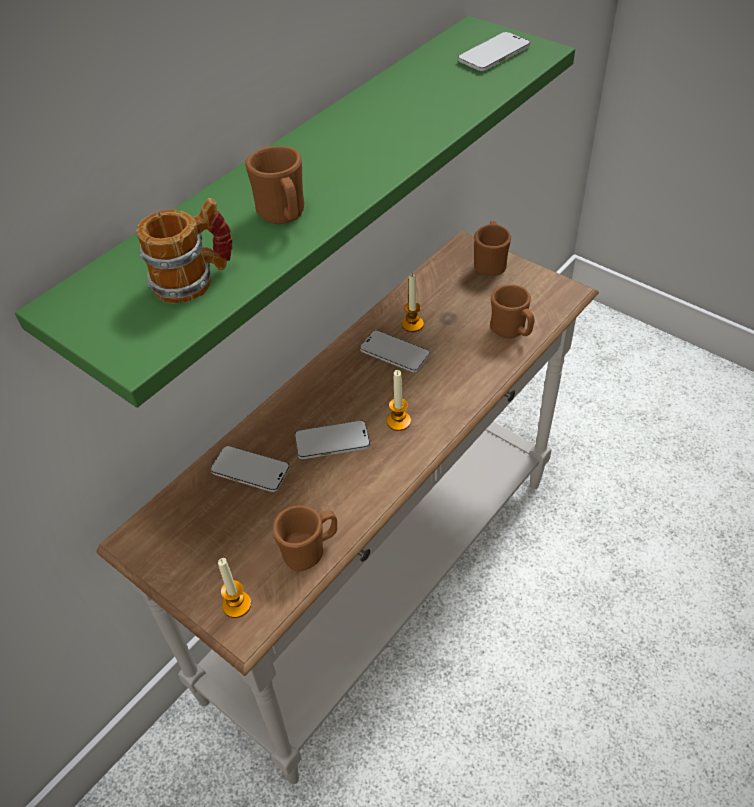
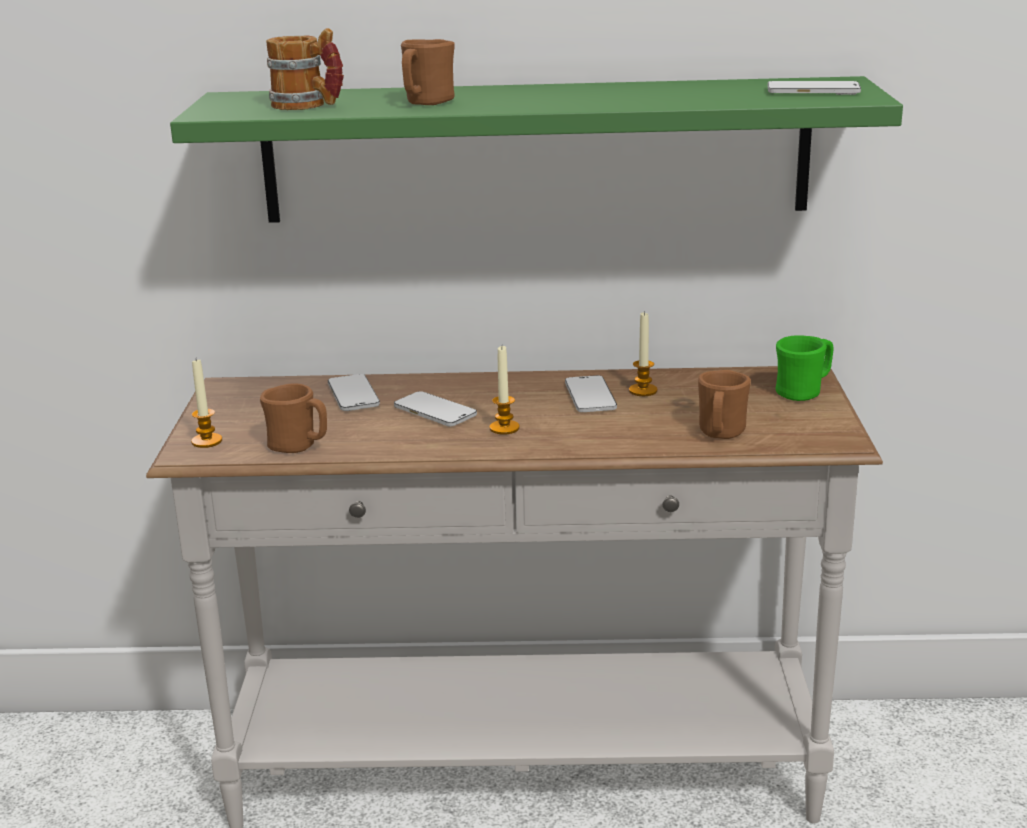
camera: 50 degrees right, 25 degrees down
brown mug [474,221,511,276] -> green mug [775,335,833,401]

